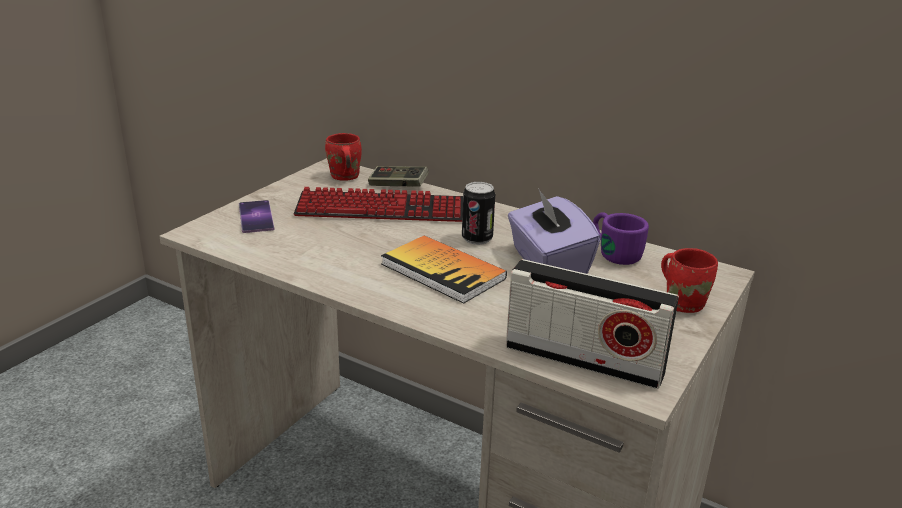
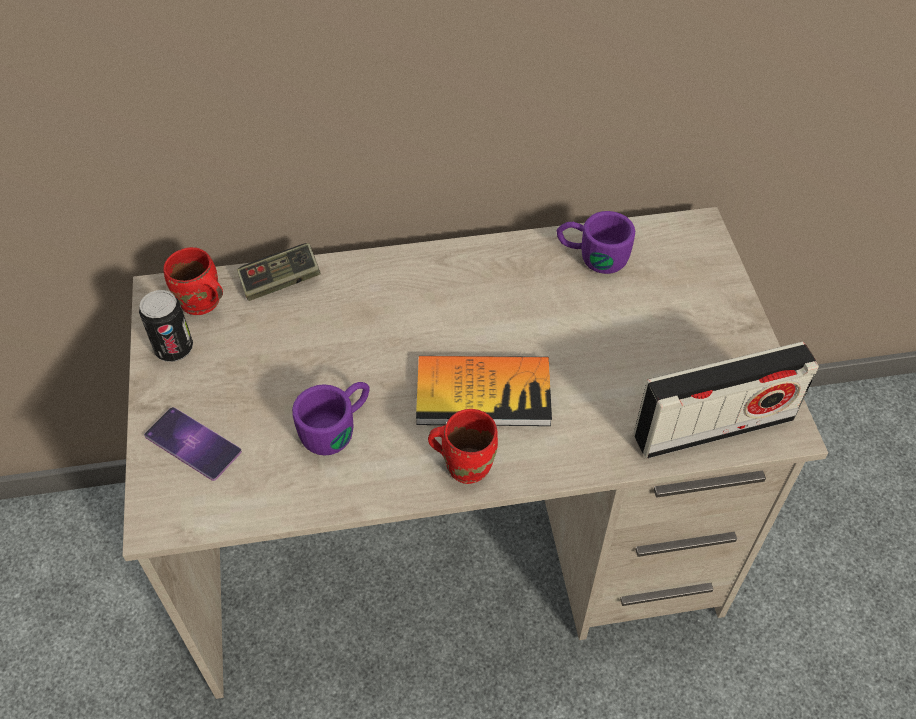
camera: 40 degrees left, 25 degrees up
keyboard [294,187,463,222] -> none
can [462,182,495,245] -> can moved to [139,290,193,362]
purple tissue box [508,188,601,274] -> none
red mug [661,248,718,313] -> red mug moved to [428,409,498,484]
none -> purple mug [292,382,370,455]

